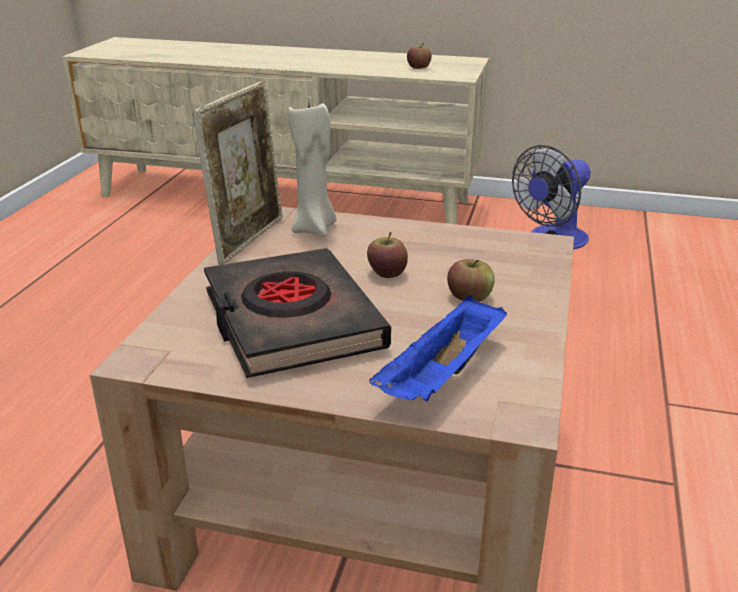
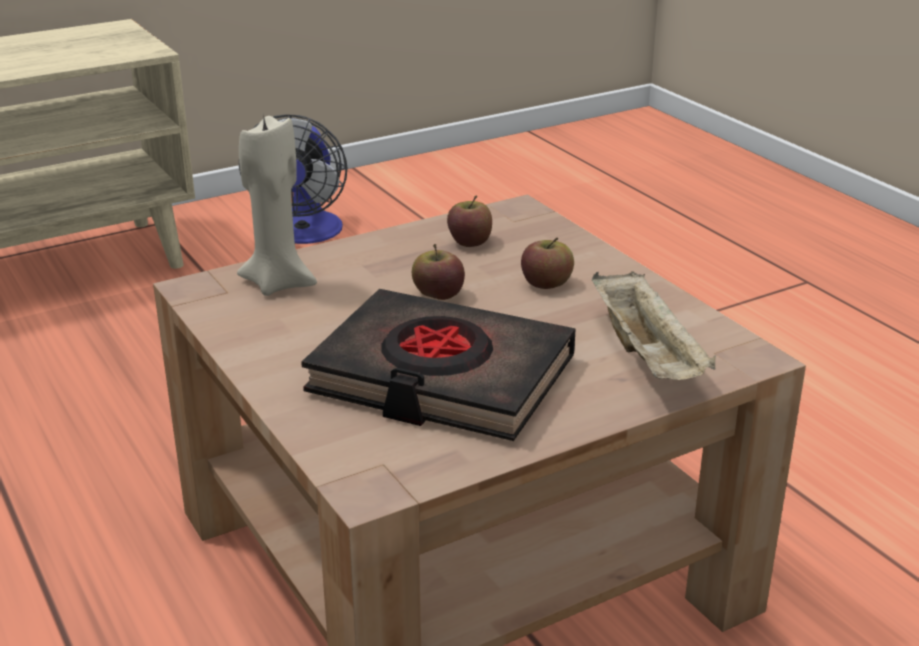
camera: 45 degrees left, 0 degrees up
picture frame [192,81,283,265] -> none
blue tray [369,295,507,402] -> beige tray [592,271,716,380]
apple [407,43,432,69] -> apple moved to [447,196,492,247]

